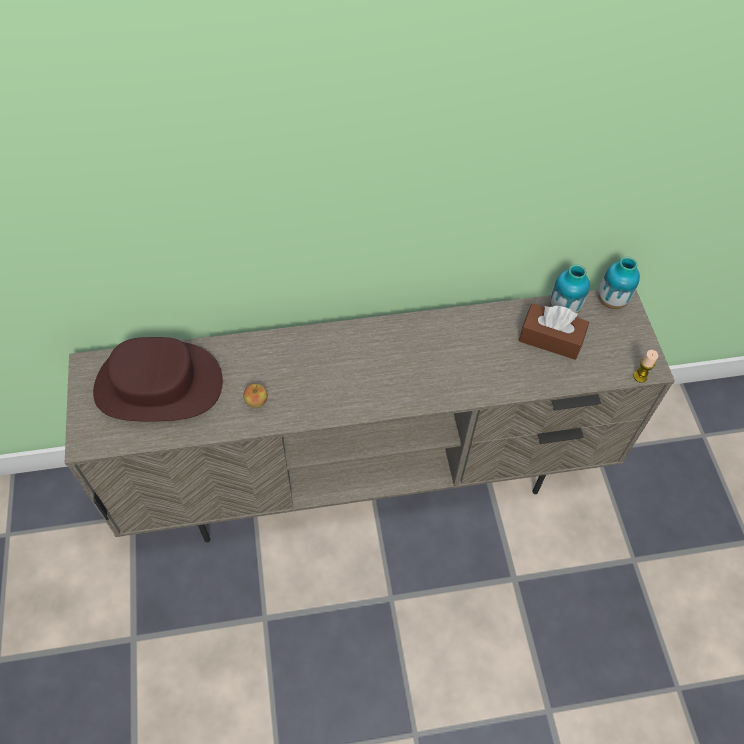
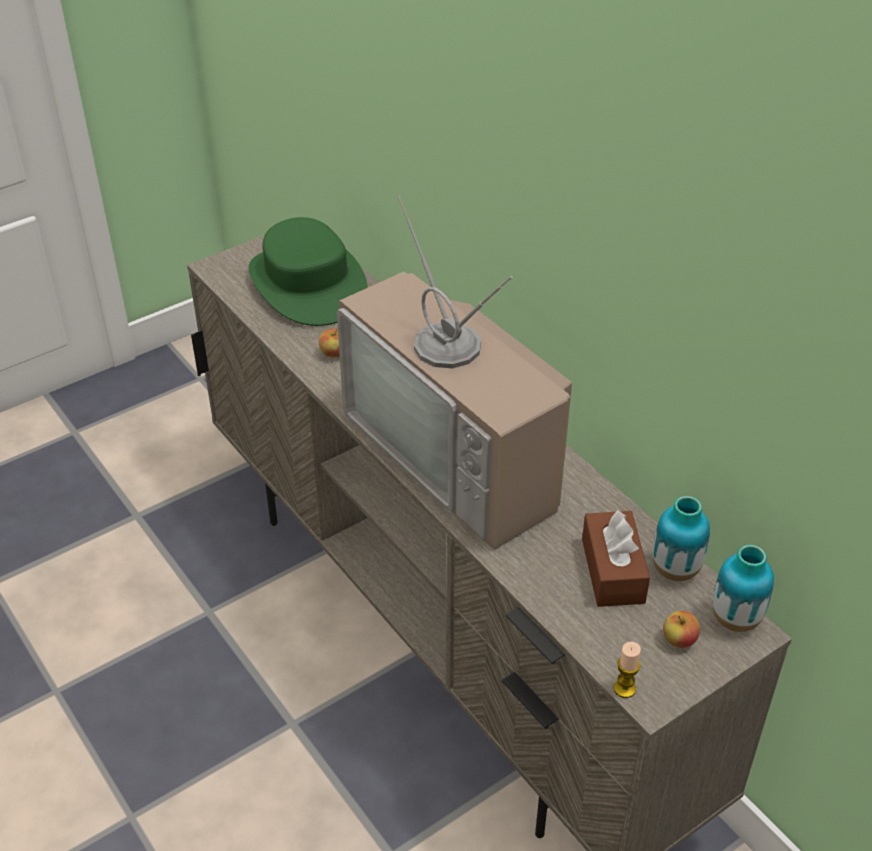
camera: 65 degrees right, 15 degrees down
brown hat [93,337,223,422] -> green hat [248,217,368,326]
none -> television [337,195,572,550]
none -> apple [663,610,700,648]

